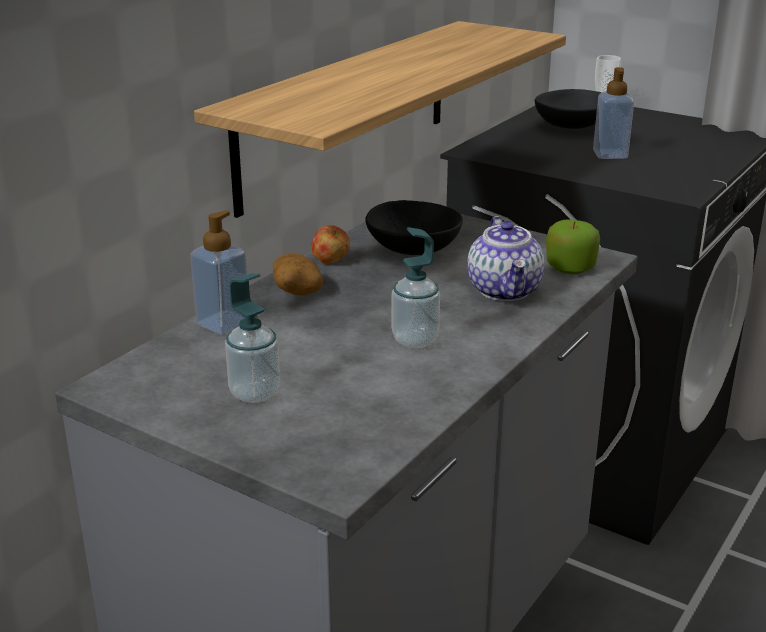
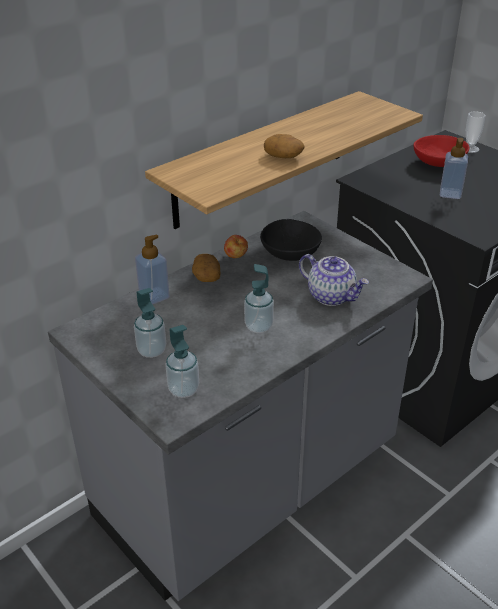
camera: 15 degrees right, 10 degrees up
teapot [467,216,544,301] -> teapot turned 60 degrees counterclockwise [299,254,369,306]
black bowl [535,89,601,129] -> red bowl [413,135,469,167]
apple [546,220,600,275] -> none
none -> soap dispenser [165,325,199,398]
none -> potato [264,134,304,158]

